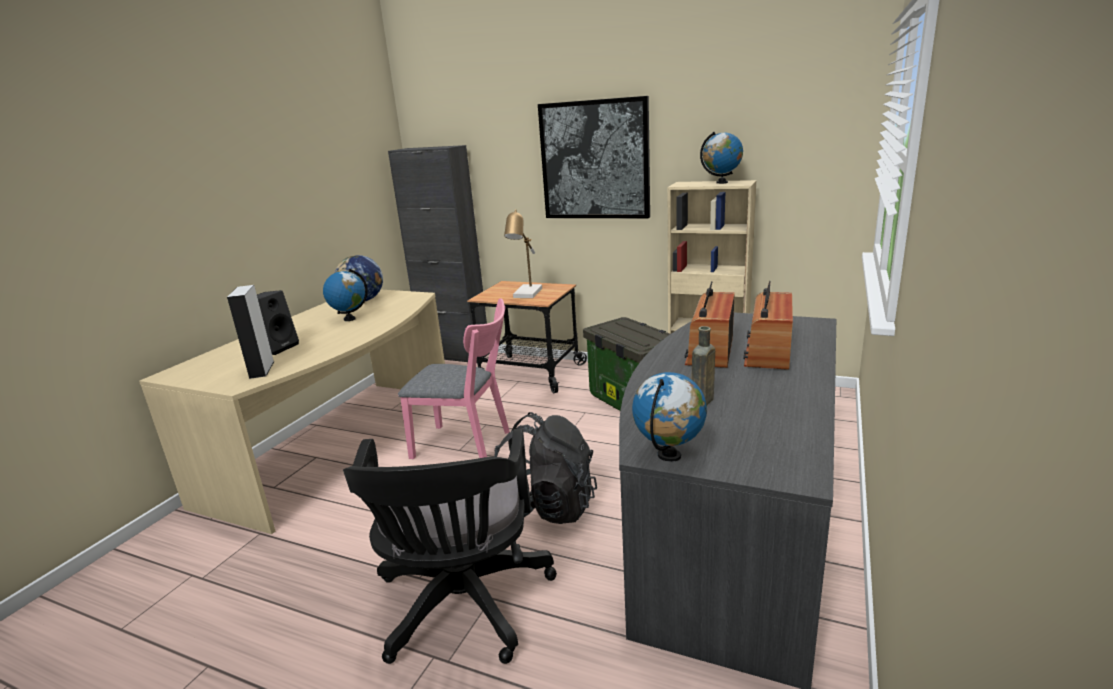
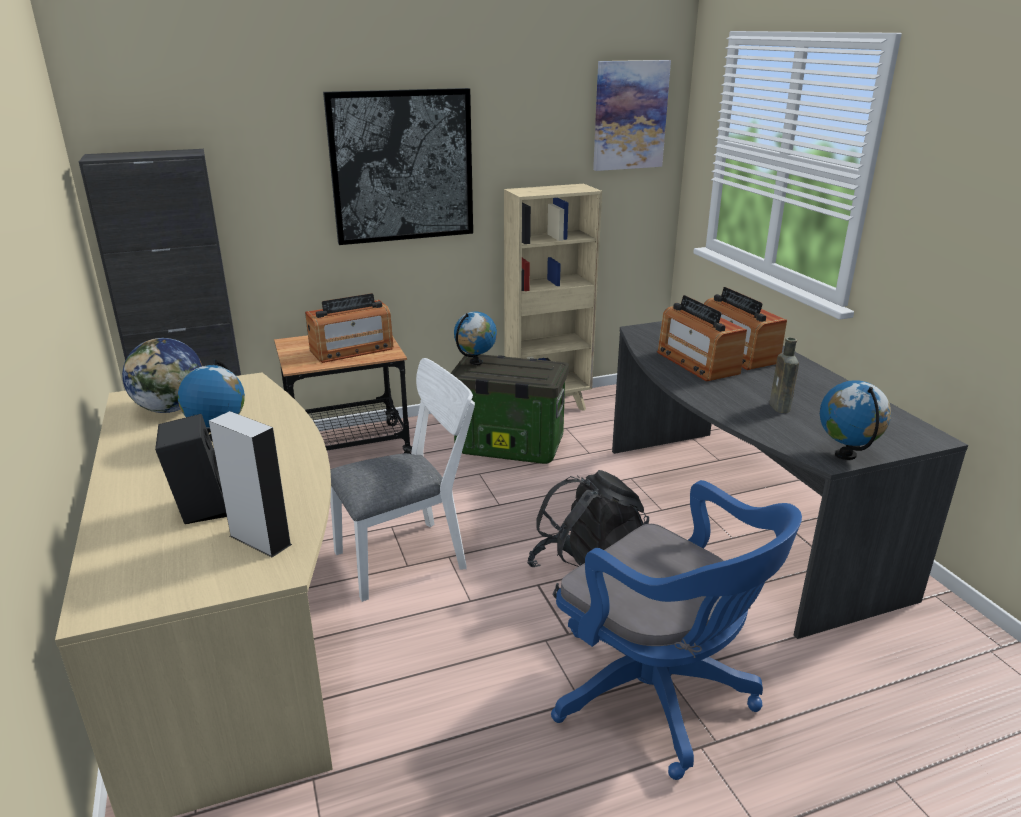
camera: 45 degrees left, 5 degrees up
black office chair [343,429,557,664] -> blue office chair [551,480,802,780]
pink chair [398,298,510,459] -> white chair [330,358,475,602]
table lamp [504,209,542,298] -> radio [305,293,393,363]
globe [700,132,743,184] -> globe moved to [454,312,497,365]
none -> picture [593,60,671,171]

